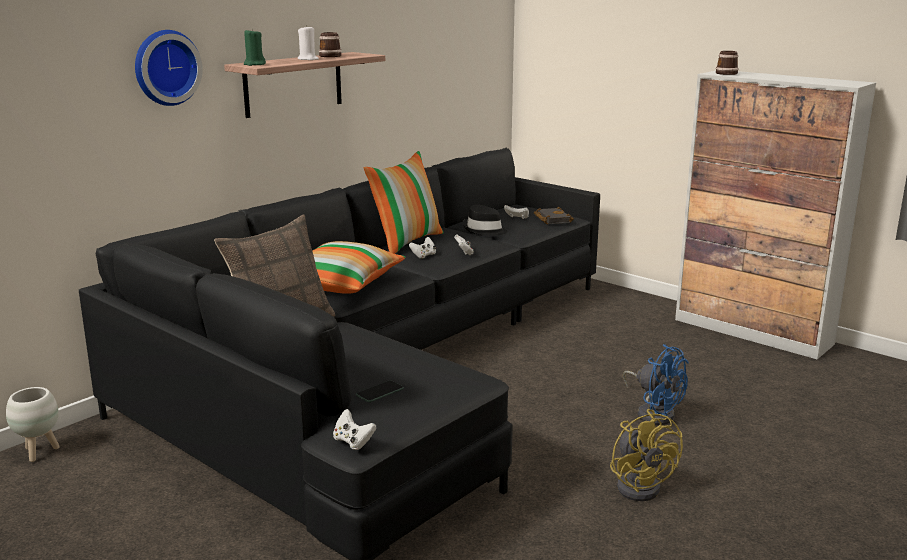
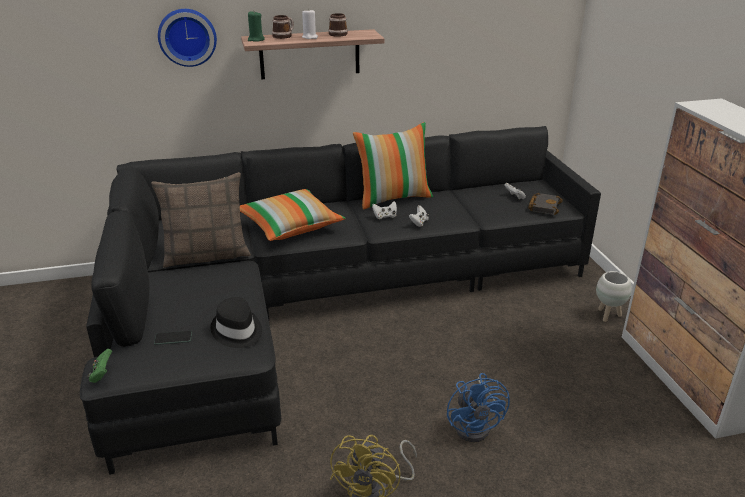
camera: 35 degrees right, 10 degrees up
white planter [6,387,60,462] -> white planter moved to [596,271,632,322]
white game controller [333,409,376,450] -> green game controller [87,349,112,383]
black hat [463,204,508,236] -> black hat moved to [210,297,262,348]
mug [716,51,739,75] -> mug moved to [272,15,294,39]

